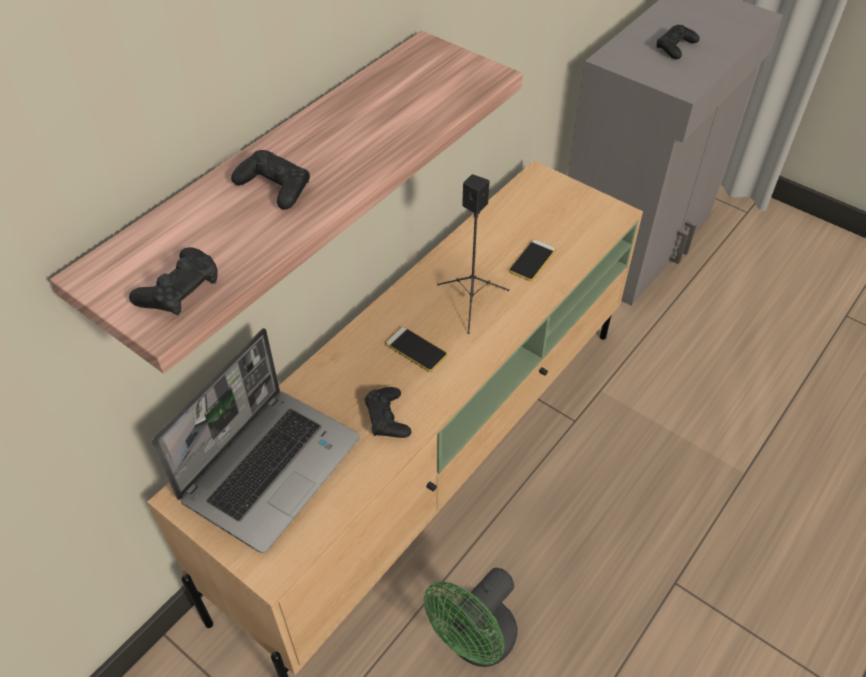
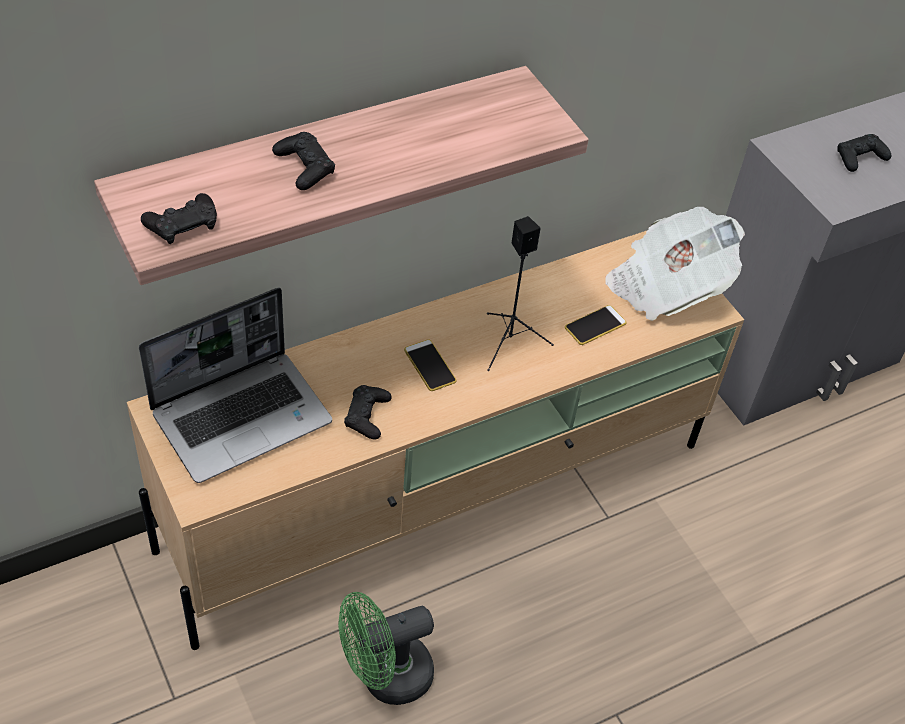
camera: 20 degrees right, 0 degrees up
none -> newspaper [605,207,745,321]

